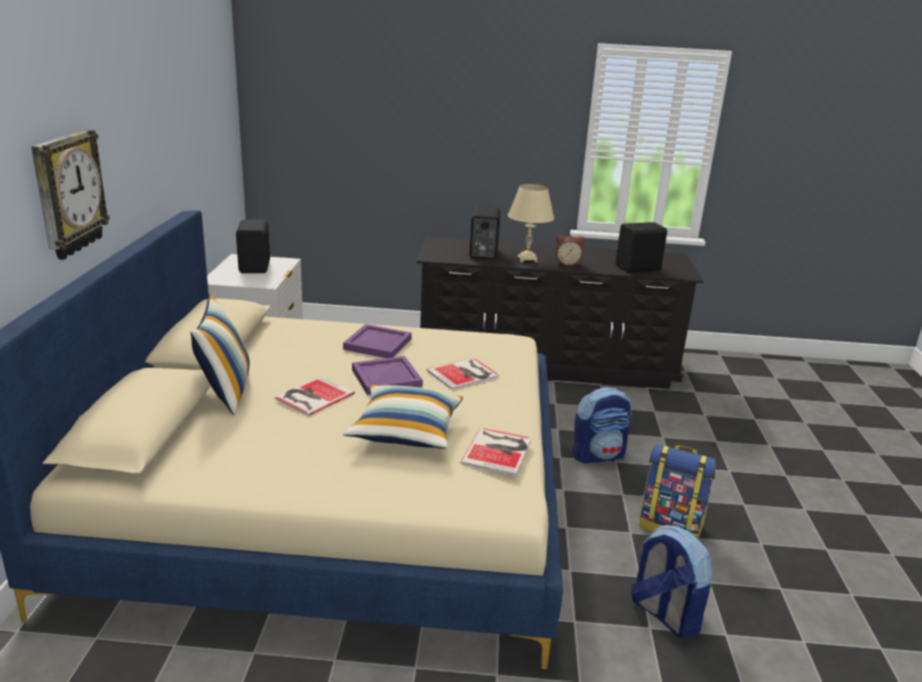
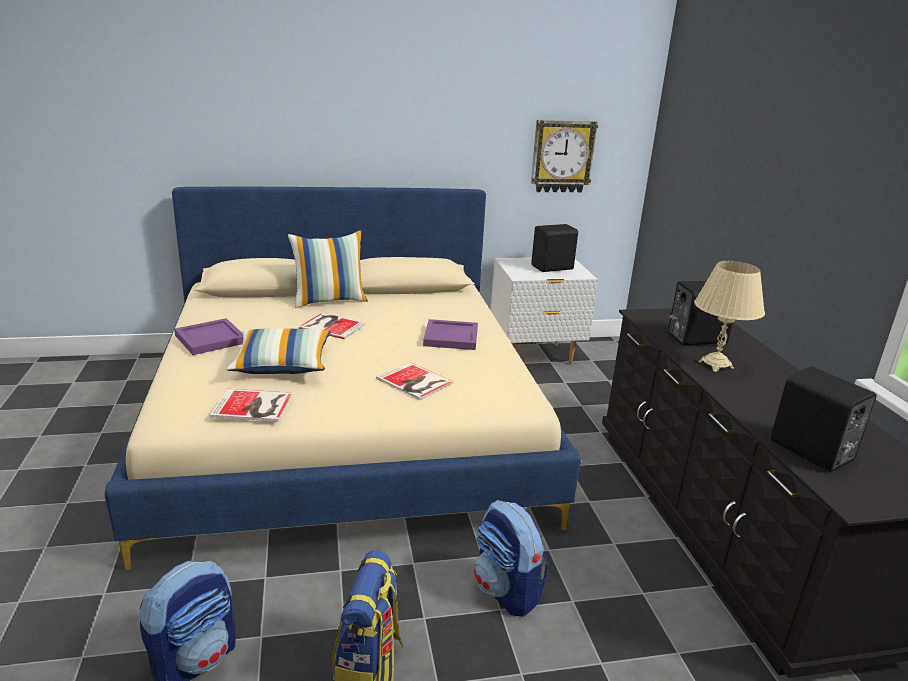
camera: 75 degrees right, 0 degrees up
wall clock [31,129,110,260] -> wall clock moved to [531,120,598,193]
purple tray [352,356,423,395] -> purple tray moved to [174,318,243,355]
alarm clock [556,235,585,266] -> none

